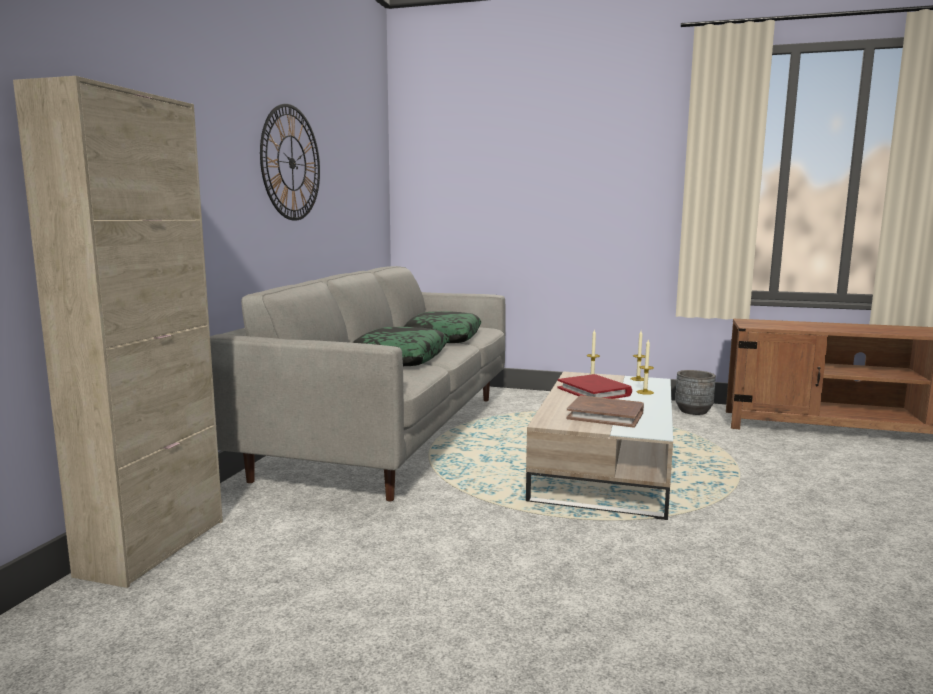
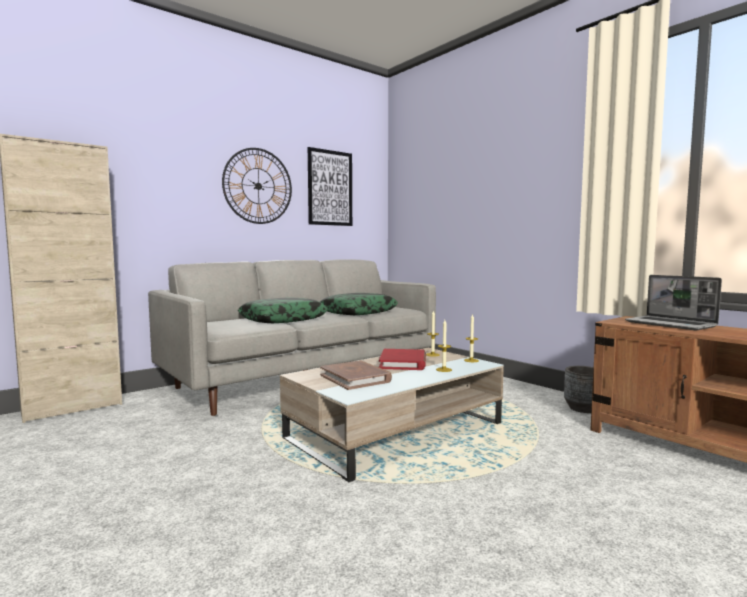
camera: 35 degrees right, 5 degrees down
none -> picture [308,147,352,226]
none -> laptop [625,275,722,330]

